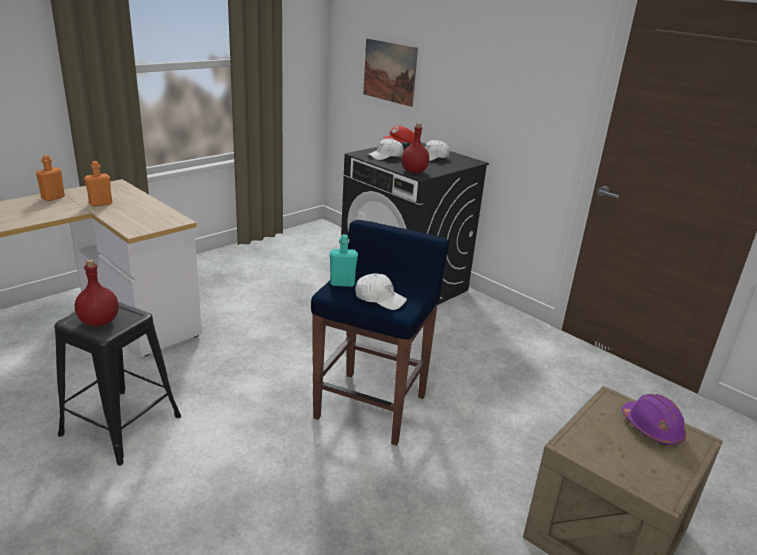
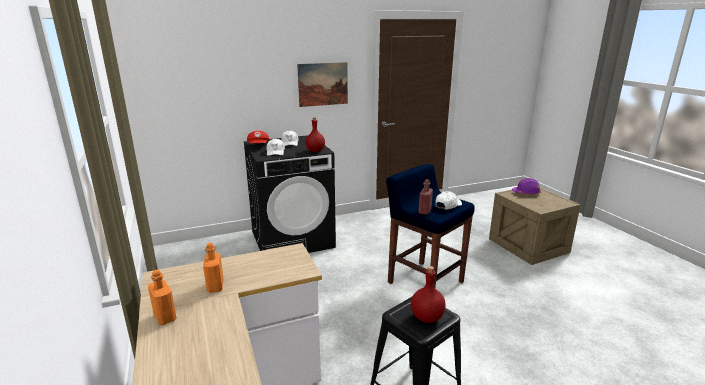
camera: 65 degrees left, 5 degrees down
turquoise bottle [330,234,358,287] -> red bottle [418,179,433,215]
picture [363,38,418,107] -> picture moved to [297,62,348,107]

